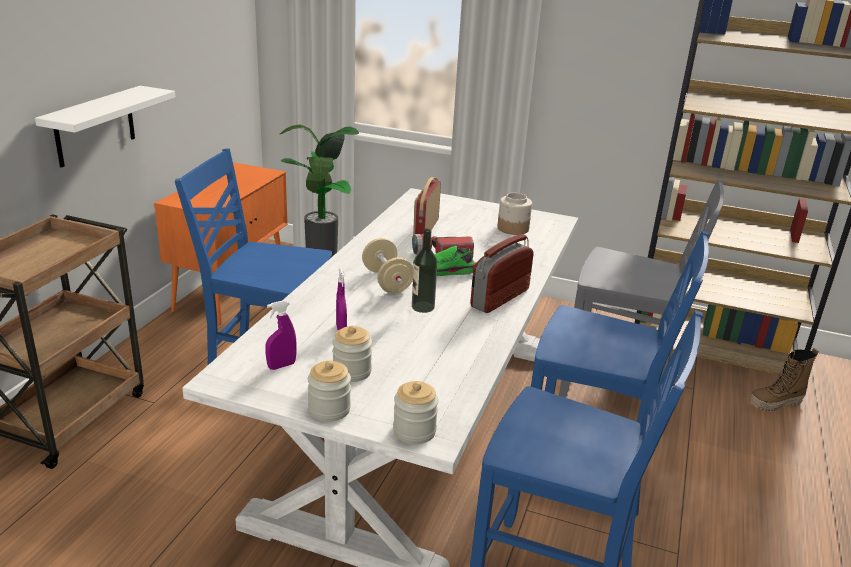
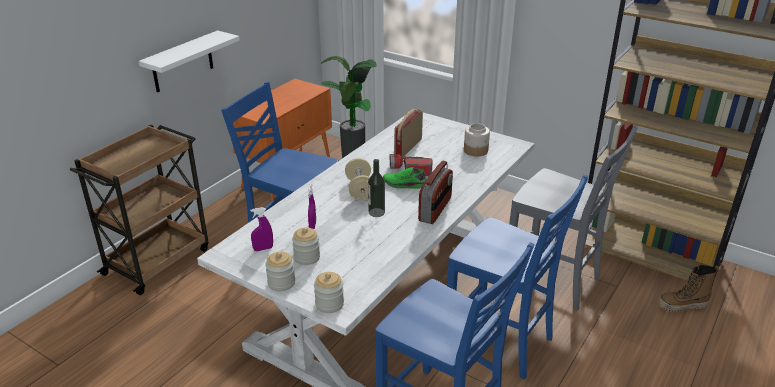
camera: 15 degrees right, 5 degrees up
radio [470,234,534,313] -> radio turned 150 degrees clockwise [418,161,453,224]

